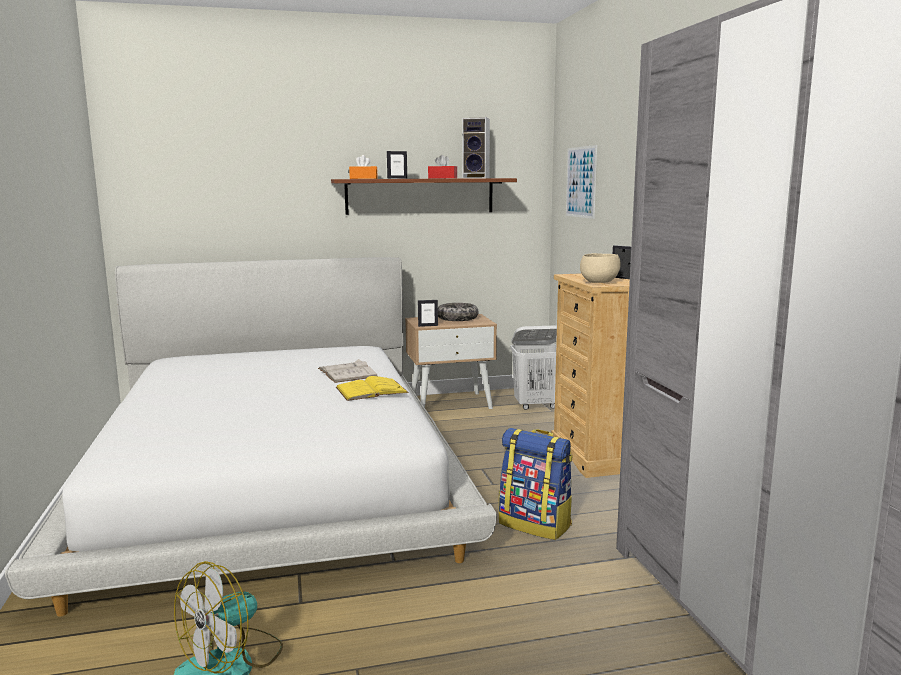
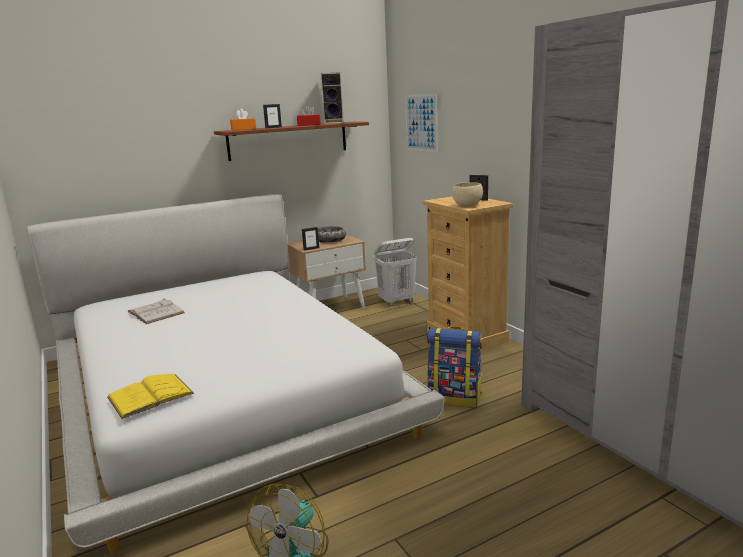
camera: 15 degrees left, 5 degrees up
white book [318,359,378,383] -> white book moved to [127,298,185,324]
yellow book [336,376,409,401] -> yellow book moved to [107,374,194,419]

